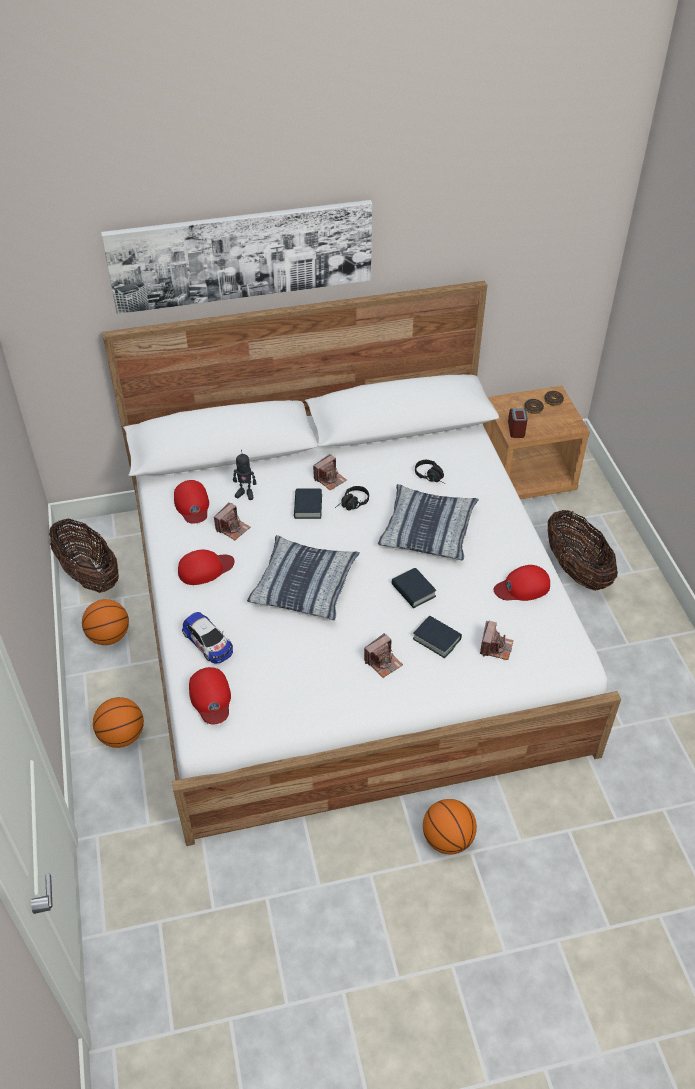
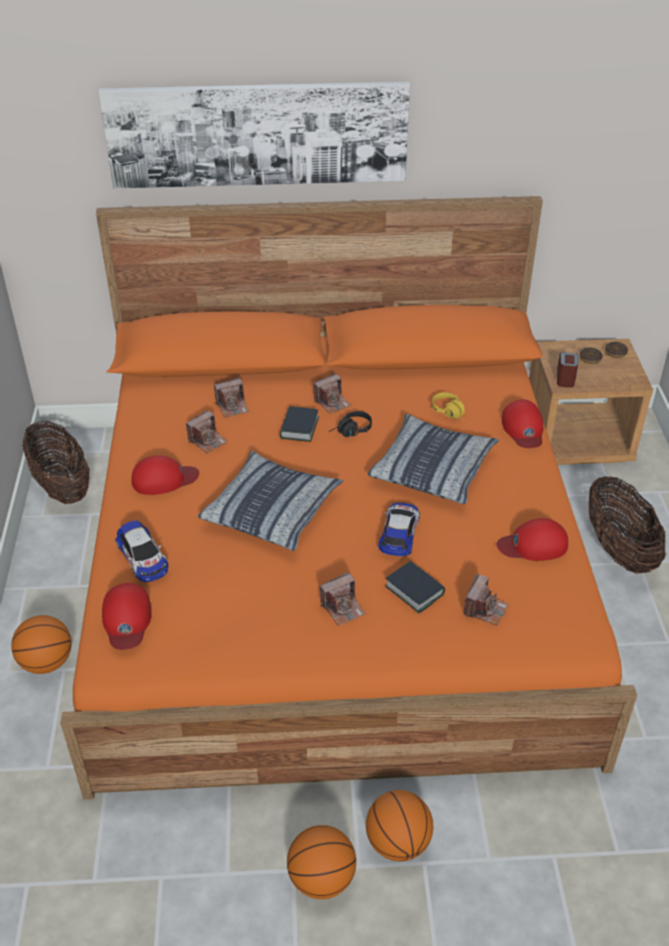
camera: 10 degrees right, 5 degrees down
basketball [82,599,129,645] -> basketball moved to [287,825,356,899]
white bed [102,281,621,846] -> orange bed [60,196,637,800]
red cap [174,480,209,524] -> red cap moved to [502,400,543,448]
toy robot [233,450,257,500] -> camera [214,378,249,417]
book [391,568,436,608] -> toy car [378,502,420,557]
black headphones [415,460,445,484] -> yellow headphones [432,392,465,421]

